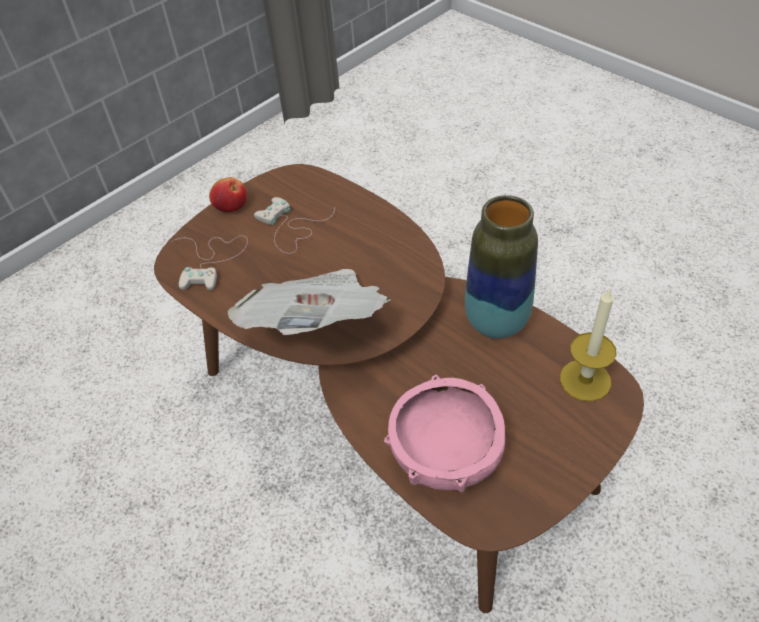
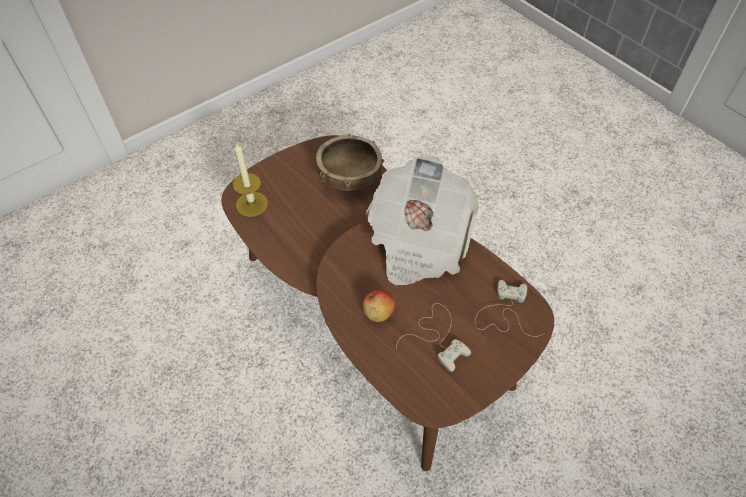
camera: 175 degrees left, 5 degrees up
apple [209,177,247,212] -> apple moved to [362,290,396,322]
pink bowl [384,375,505,493] -> brown bowl [316,133,385,191]
vase [465,195,538,339] -> none

